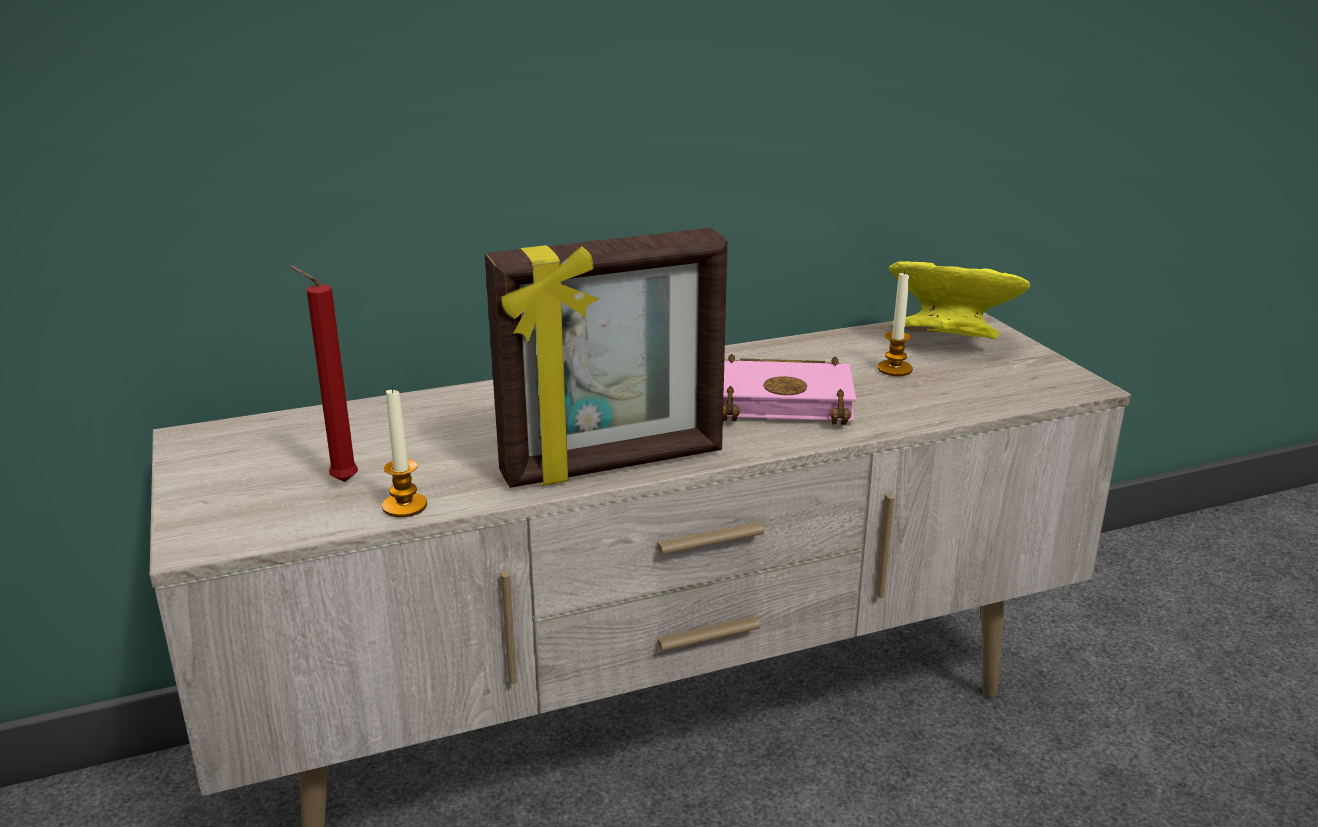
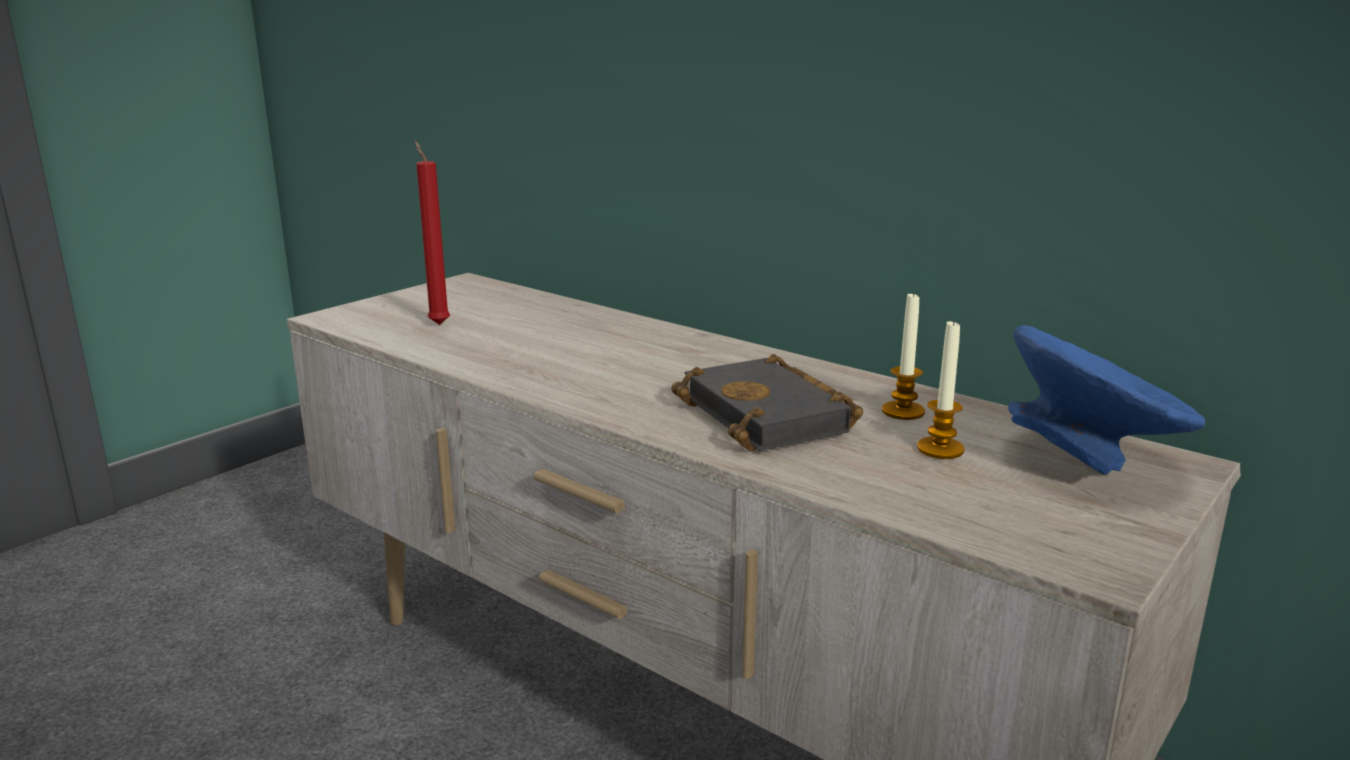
camera: 60 degrees right, 5 degrees down
candle [382,388,427,518] -> candle moved to [882,291,925,420]
picture frame [485,228,728,488] -> none
pink book [723,354,856,425] -> black book [671,354,863,451]
yellow bowl [889,261,1030,339] -> blue bowl [1008,325,1205,475]

